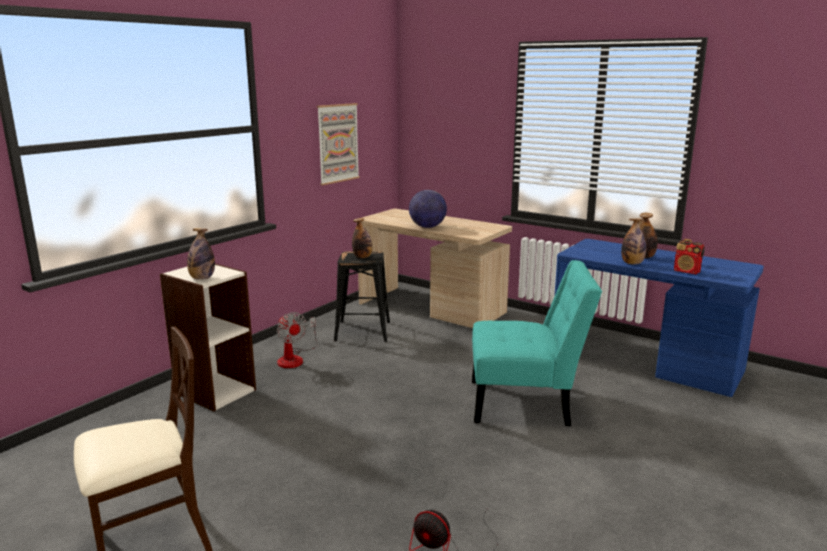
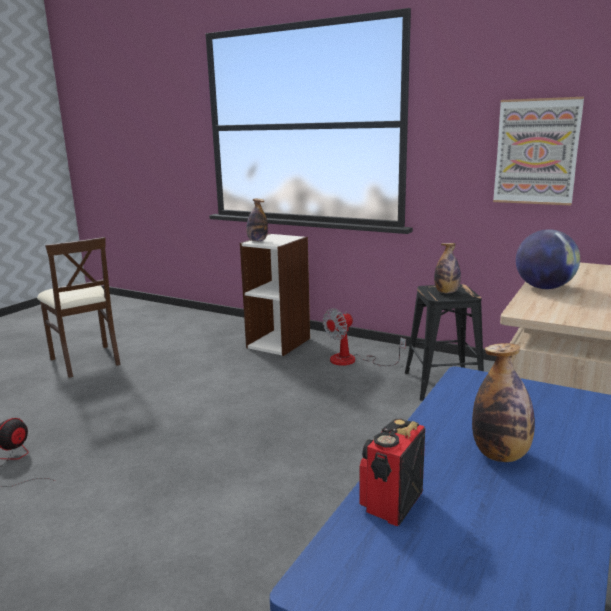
camera: 85 degrees right, 0 degrees up
turquoise chair [472,260,602,426] -> none
bottle [621,218,647,265] -> none

